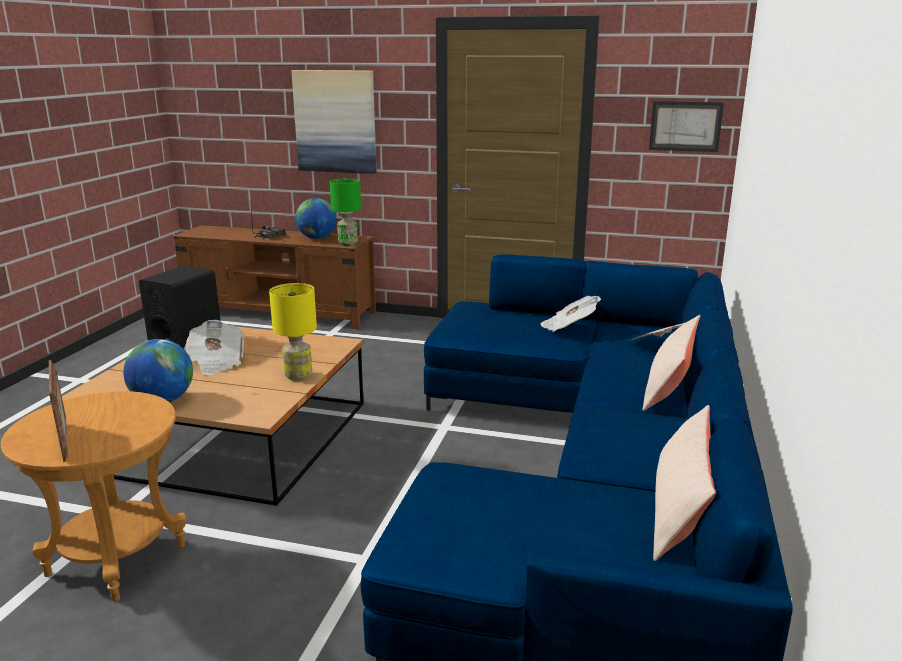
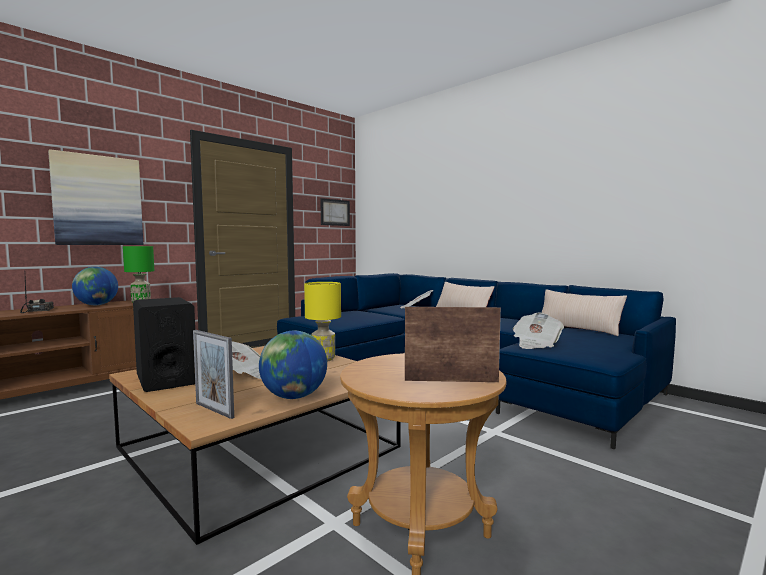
camera: 60 degrees left, 15 degrees down
newspaper [540,296,601,332] -> newspaper moved to [513,313,564,349]
none -> picture frame [193,330,234,419]

